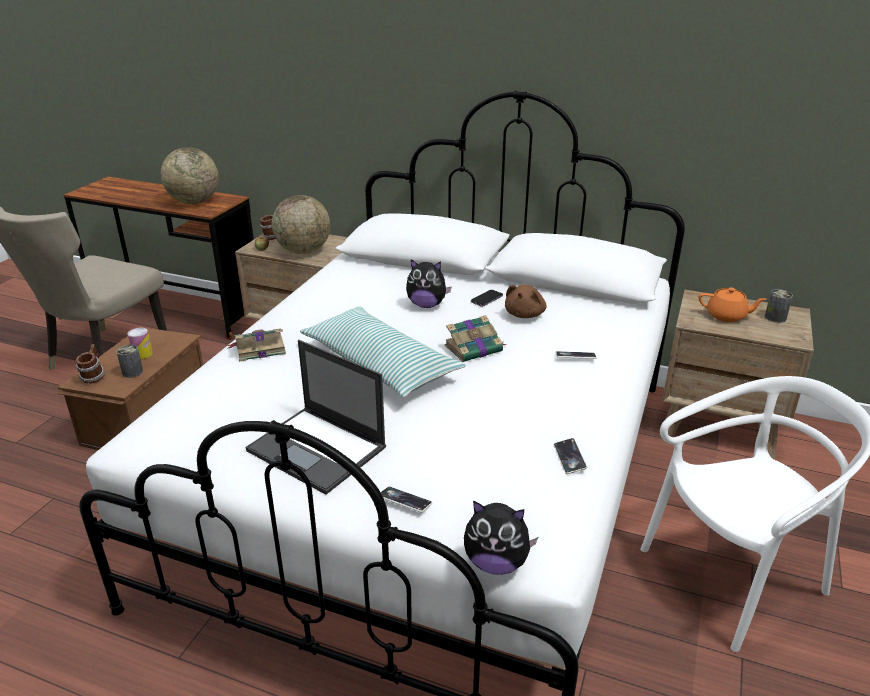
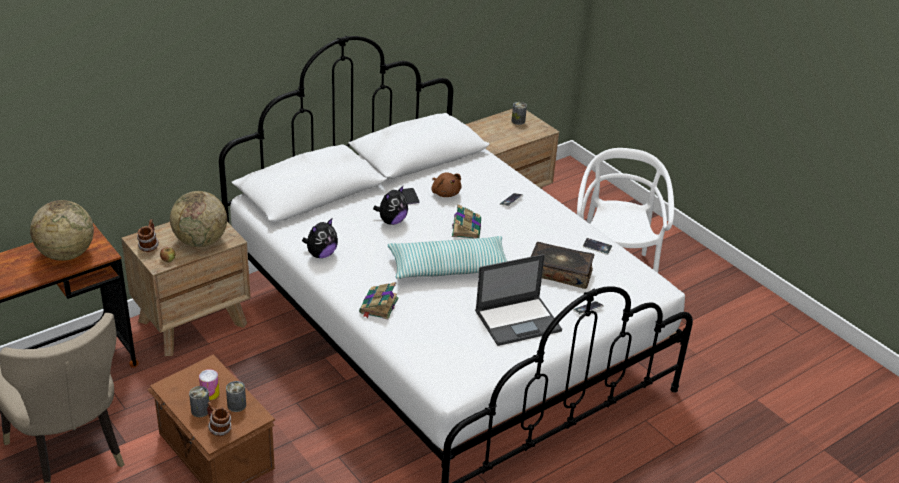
camera: 60 degrees left, 5 degrees up
plush toy [464,500,538,575] -> plush toy moved to [302,218,338,258]
orange teapot [698,288,767,322] -> none
none -> can [189,386,209,417]
none -> book [531,242,594,289]

